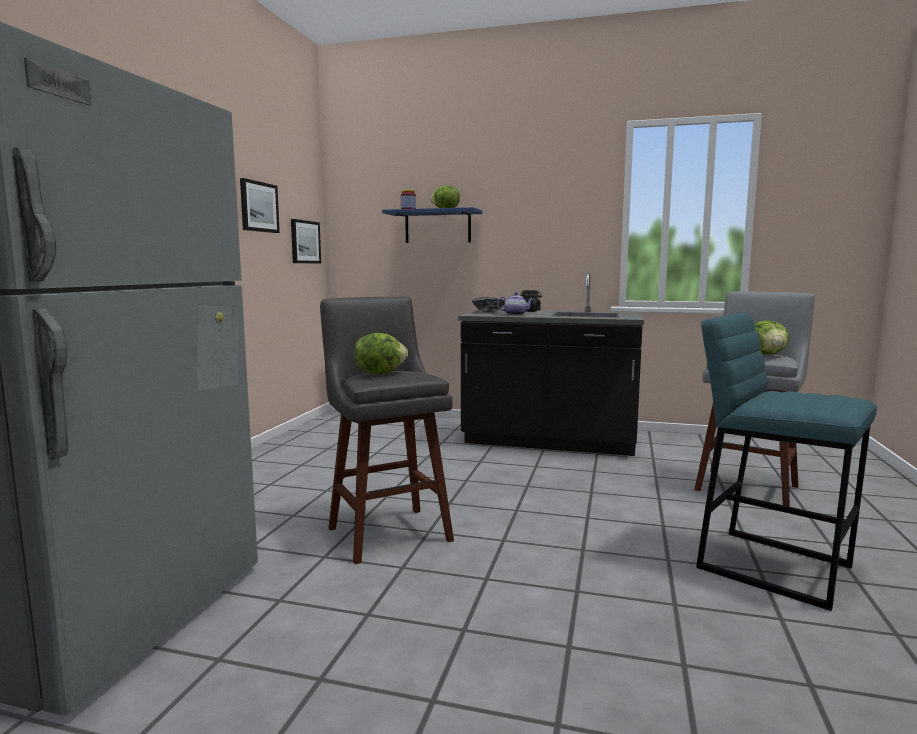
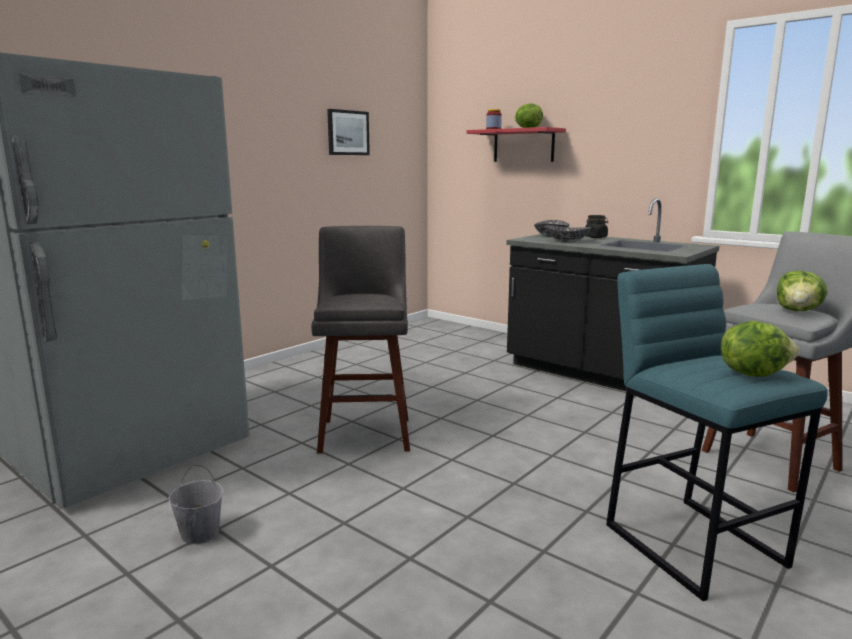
camera: 25 degrees right, 5 degrees up
picture [291,219,321,263] -> none
lettuce [354,333,408,374] -> lettuce moved to [721,321,799,377]
blue shelf [382,207,482,243] -> red shelf [466,127,566,162]
teapot [497,292,534,315] -> bowl [545,225,592,242]
none -> grey bucket [168,465,223,544]

